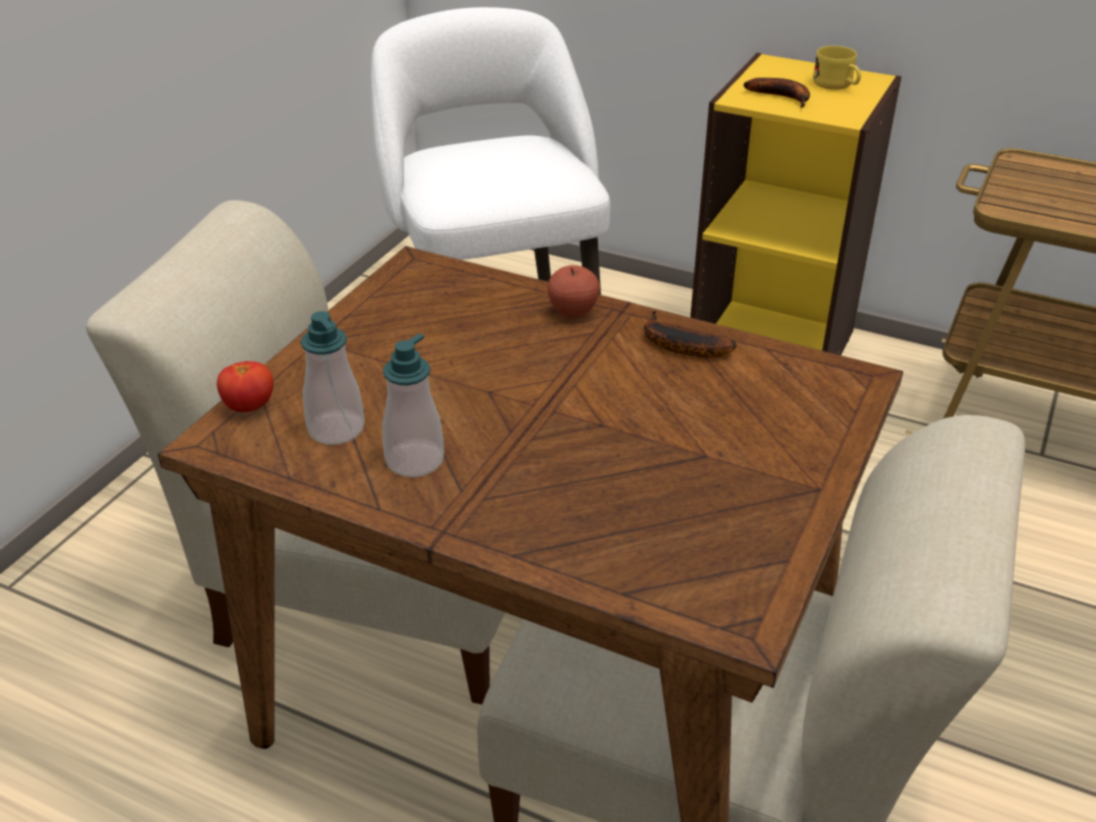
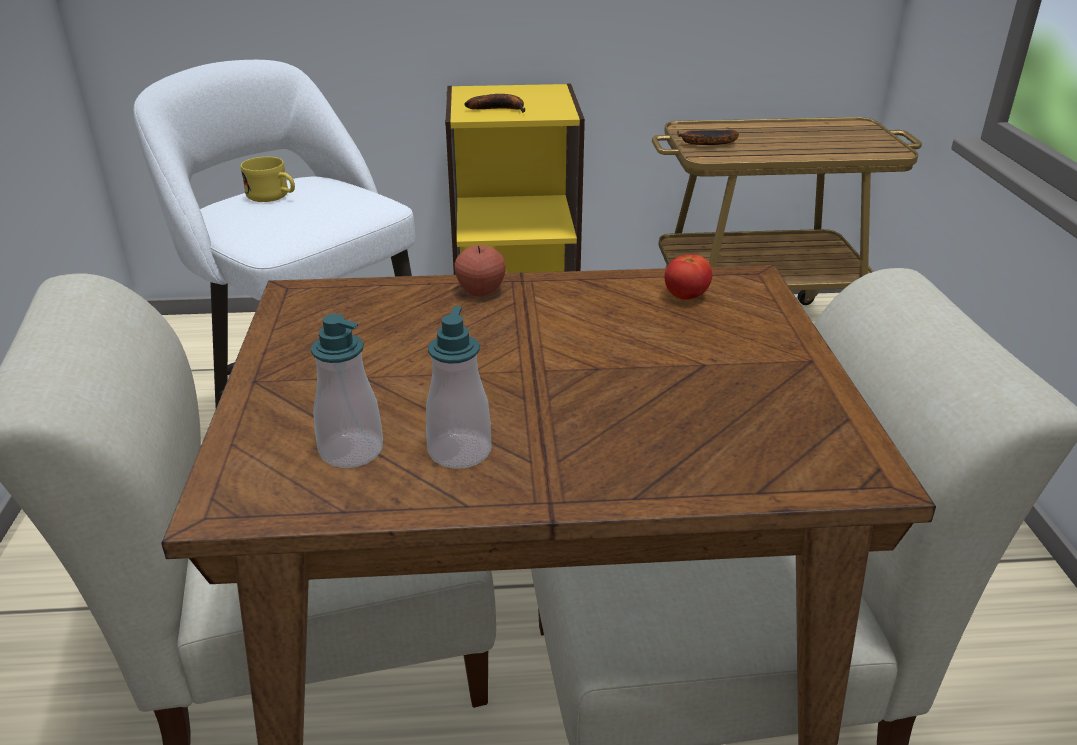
camera: 30 degrees left, 5 degrees down
tomato [217,361,274,412] -> tomato moved to [664,255,713,300]
banana [644,310,736,357] -> banana moved to [677,130,739,145]
yellow mug [813,46,861,90] -> yellow mug moved to [241,157,295,202]

